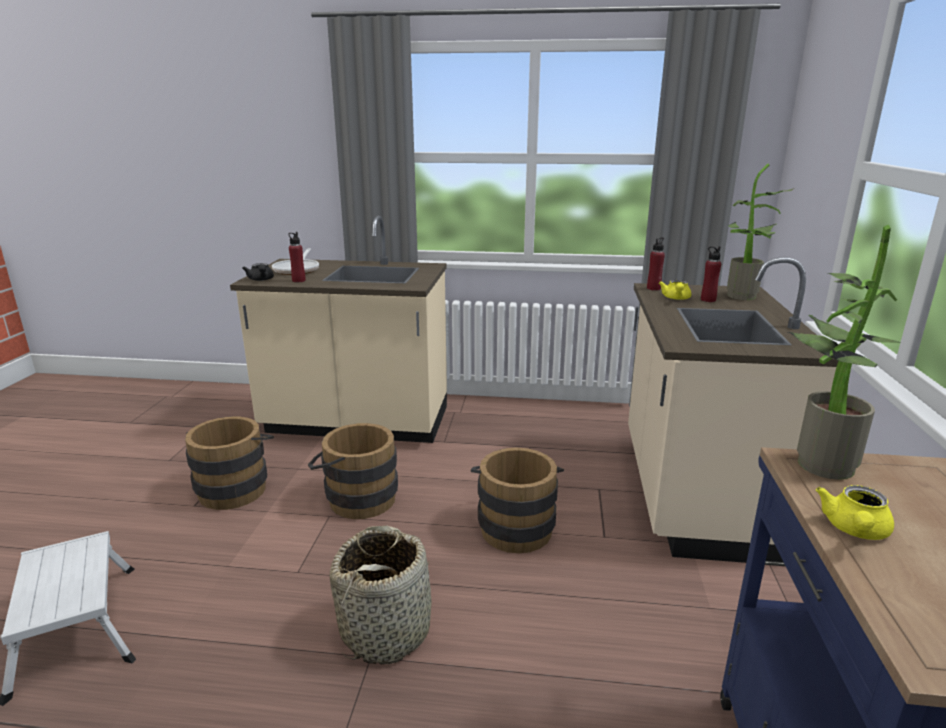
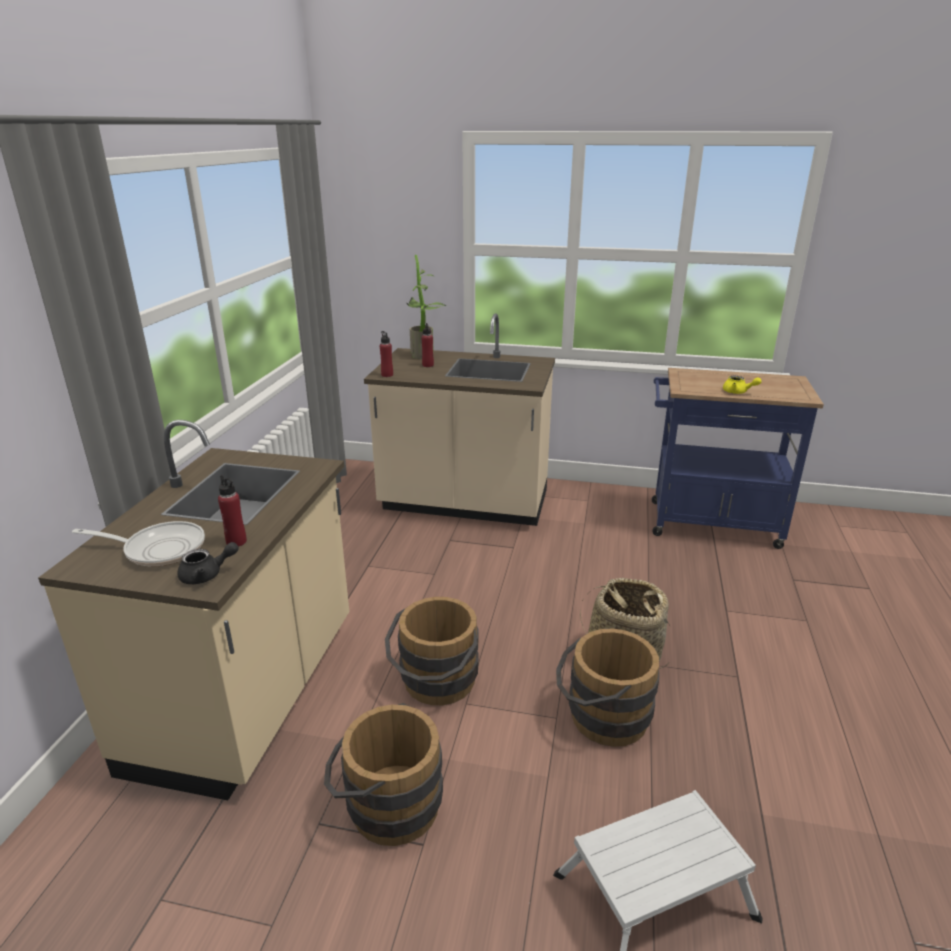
camera: 85 degrees left, 5 degrees up
brown bucket [471,448,564,553] -> brown bucket moved to [556,628,659,747]
yellow teapot [659,280,691,300] -> none
potted plant [788,225,902,480] -> none

